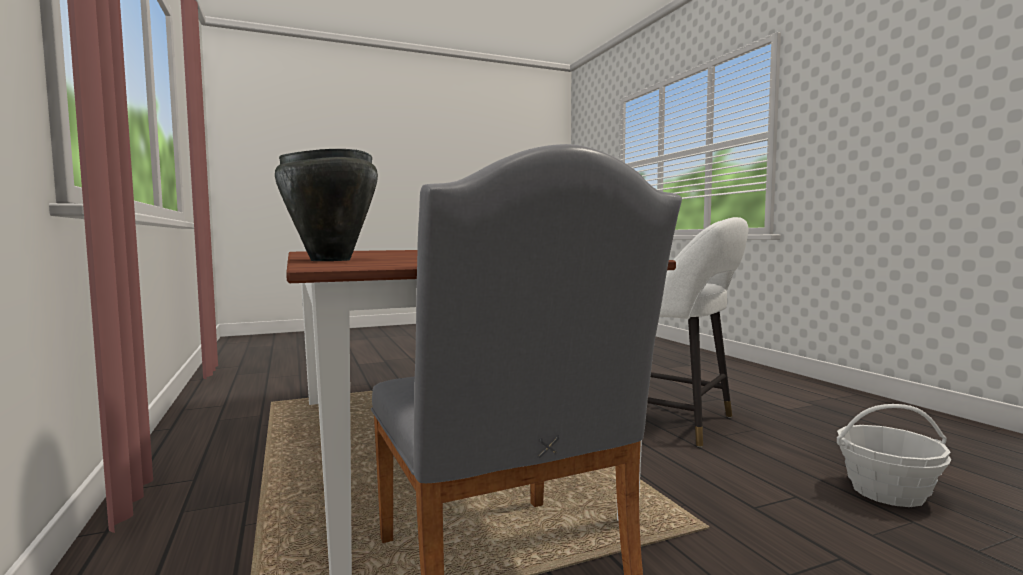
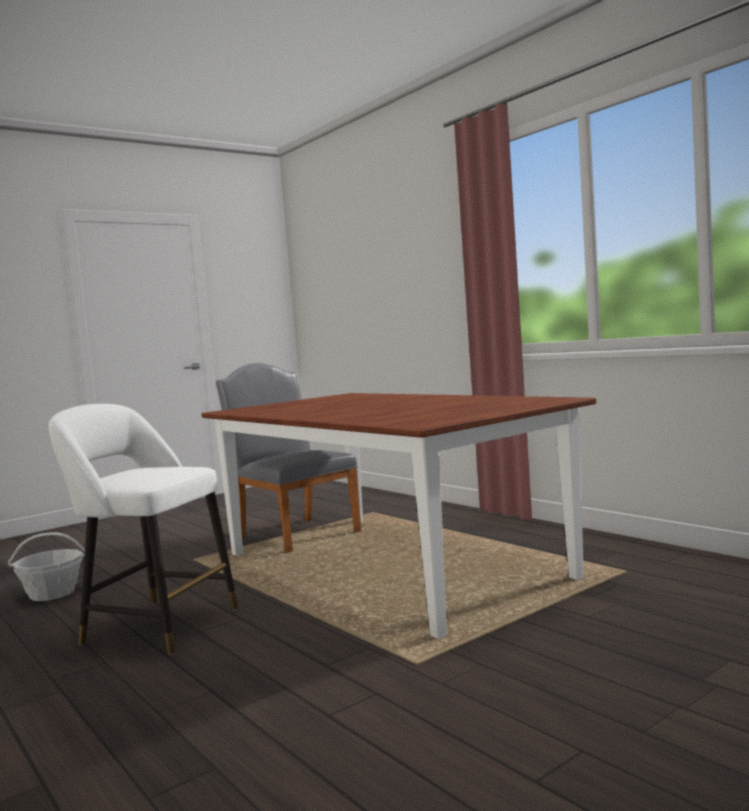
camera: 165 degrees right, 0 degrees up
black cooking pot [275,149,378,261] -> none

